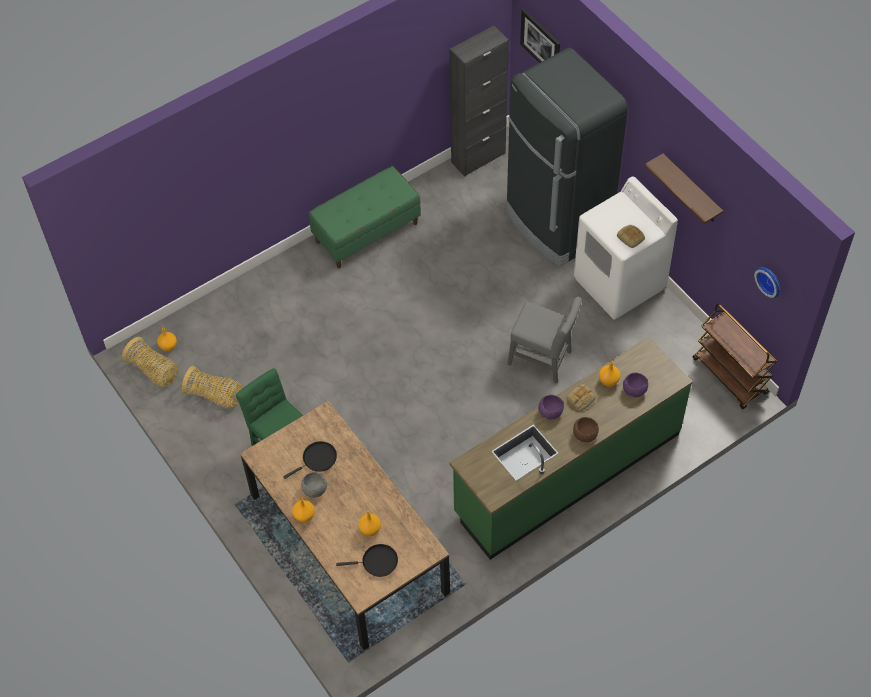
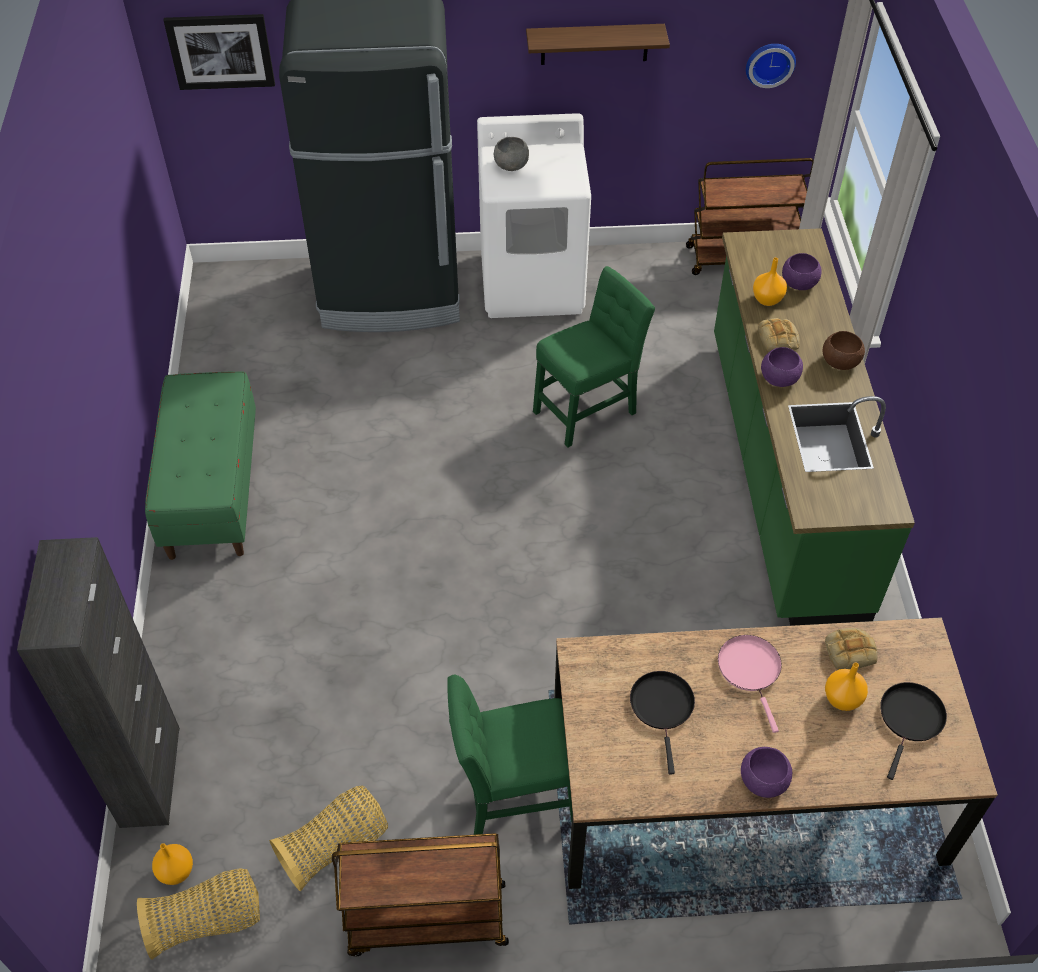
camera: 60 degrees left, 5 degrees down
orange vase [292,498,315,523] -> purple bowl [741,747,792,798]
grey bowl [301,472,327,498] -> grey bowl moved to [494,137,529,171]
black cabinet [449,26,509,177] -> black cabinet moved to [17,537,180,828]
grey chair [507,297,582,384] -> green chair [533,266,655,448]
bread [617,225,645,248] -> bread moved to [825,628,878,670]
none -> brown cart [332,833,509,957]
none -> pink frying pan [718,635,782,733]

